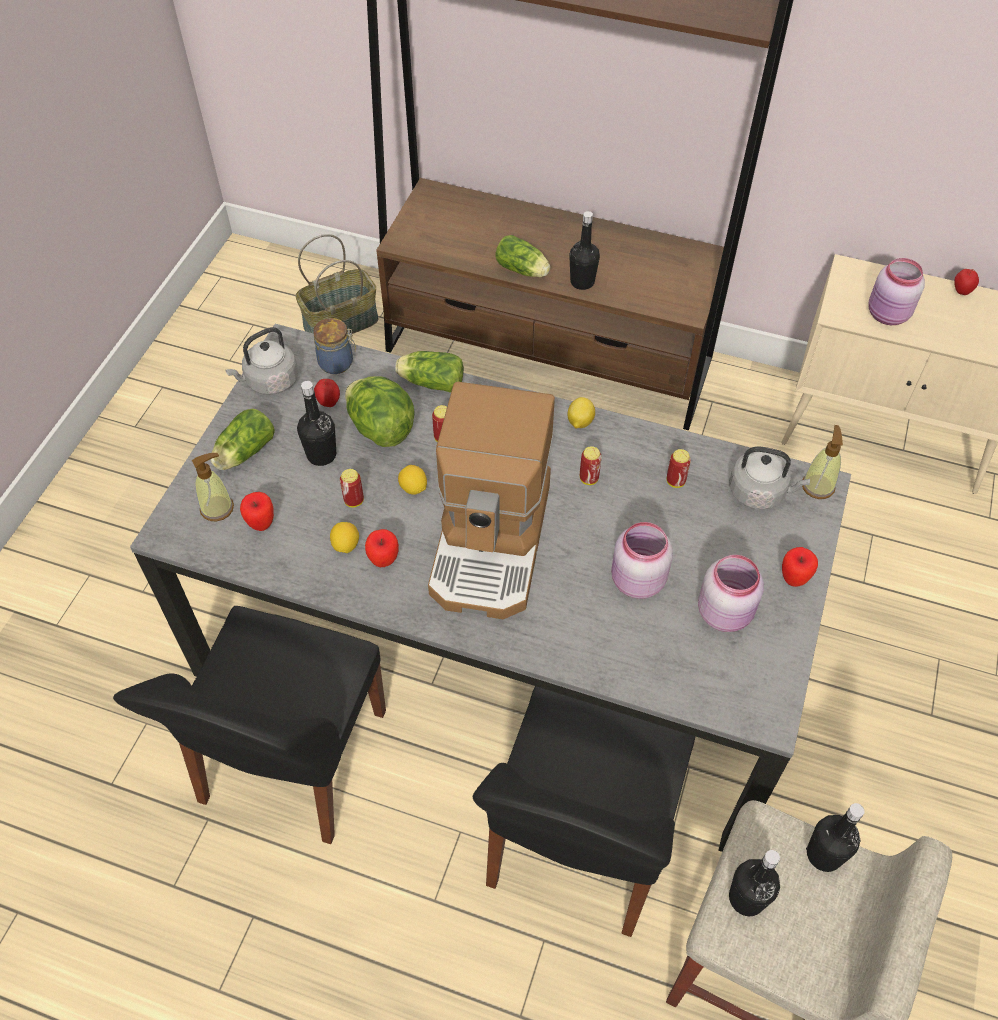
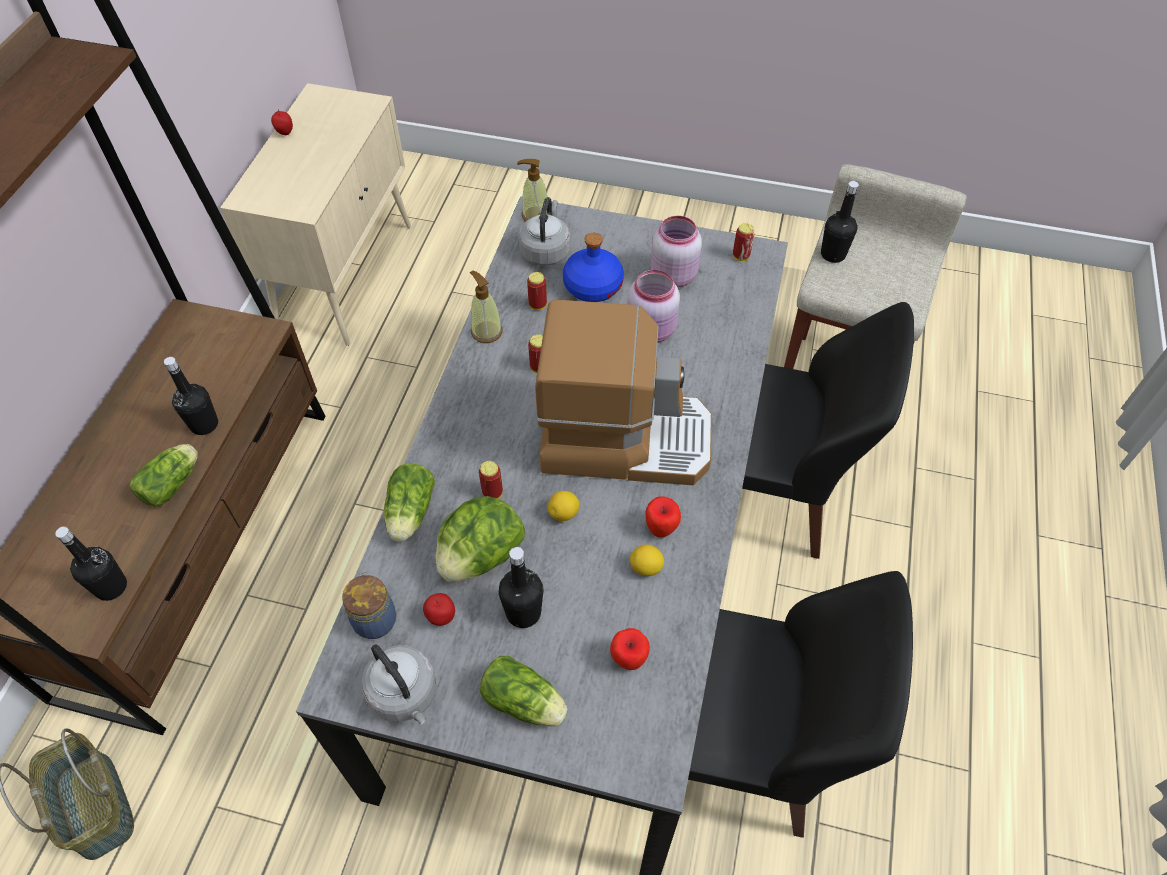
camera: 95 degrees left, 0 degrees up
soap dispenser [192,453,234,521] -> soap dispenser moved to [470,271,502,343]
can [340,469,364,507] -> can moved to [733,223,755,261]
lemon [567,397,595,428] -> none
black bottle [729,850,780,916] -> black bottle moved to [55,526,127,601]
apple [782,547,818,587] -> none
pink jar [869,258,925,325] -> none
none -> blue bottle [563,233,624,302]

